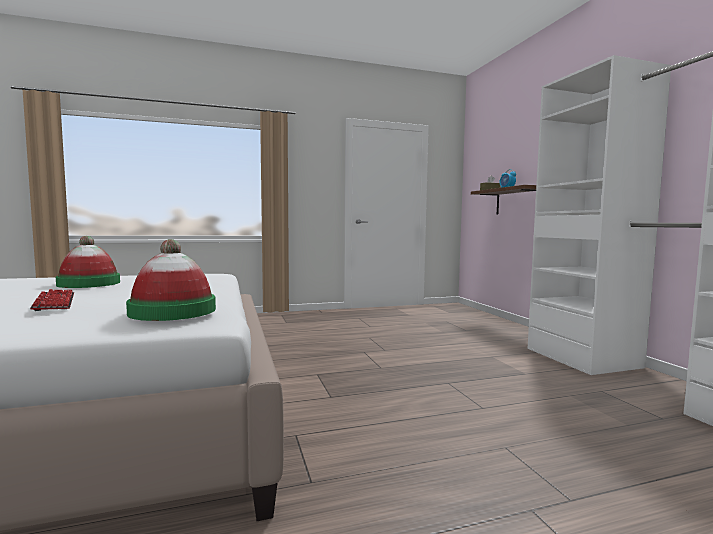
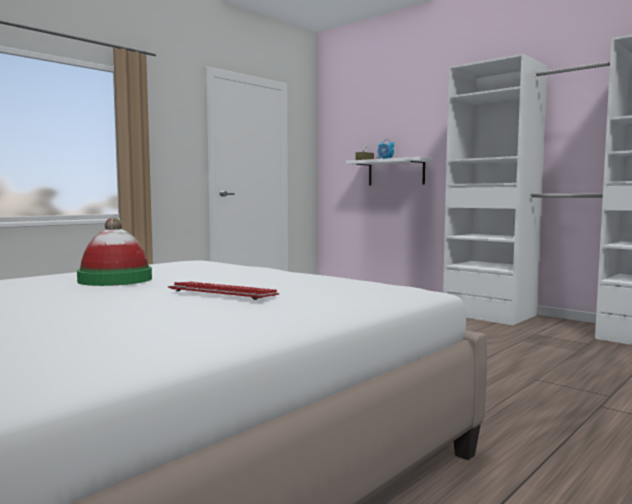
camera: 30 degrees left, 0 degrees up
hat [126,239,216,321] -> none
brown shelf [471,185,536,215] -> white shelf [346,157,434,185]

